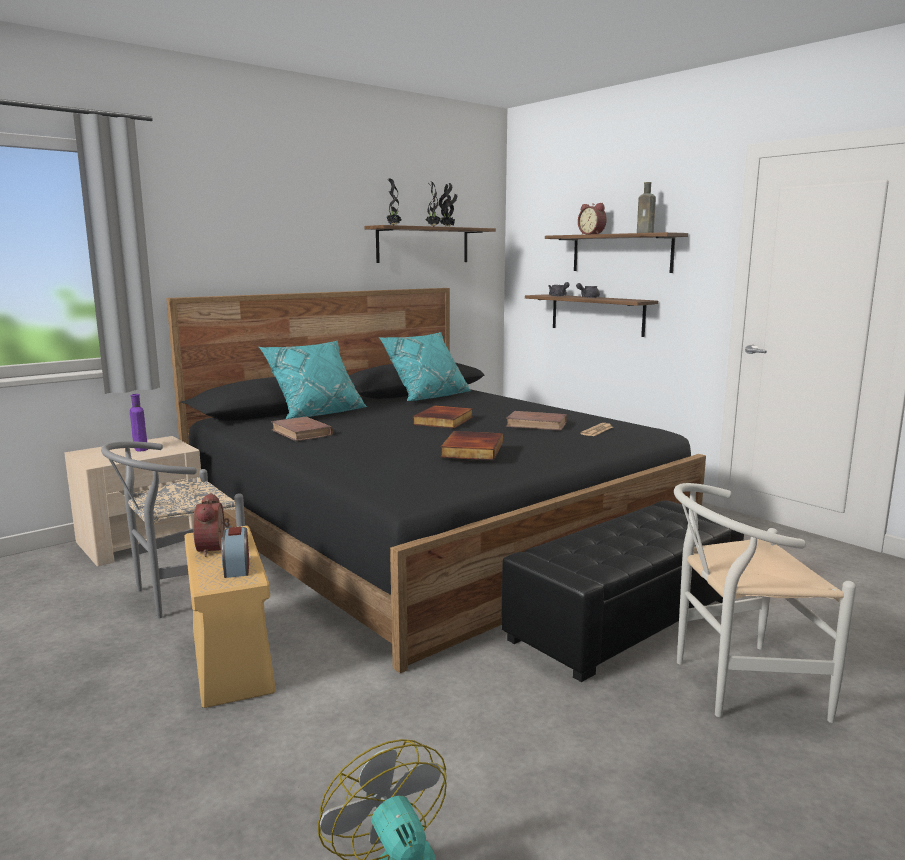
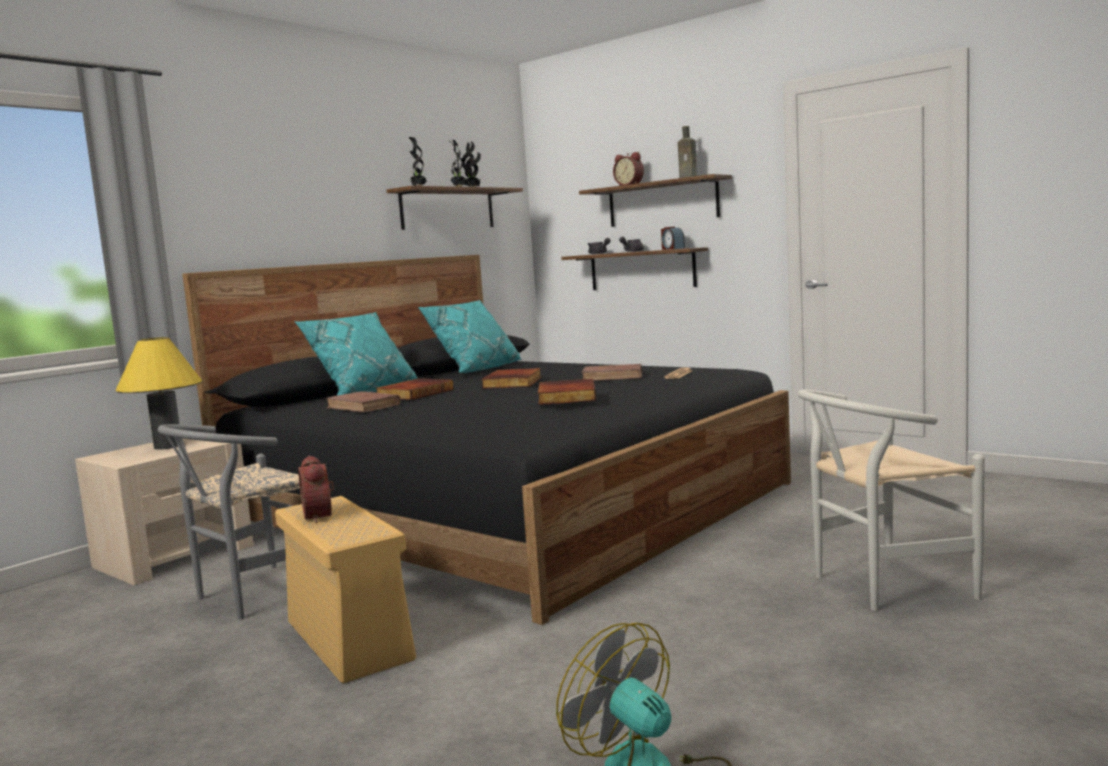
camera: 10 degrees left, 5 degrees down
purple bottle [130,394,148,452] -> yellow table lamp [116,337,202,450]
alarm clock [221,527,249,578] -> alarm clock moved to [661,227,685,250]
black ottoman [501,500,744,682] -> none
none -> book [375,378,454,400]

